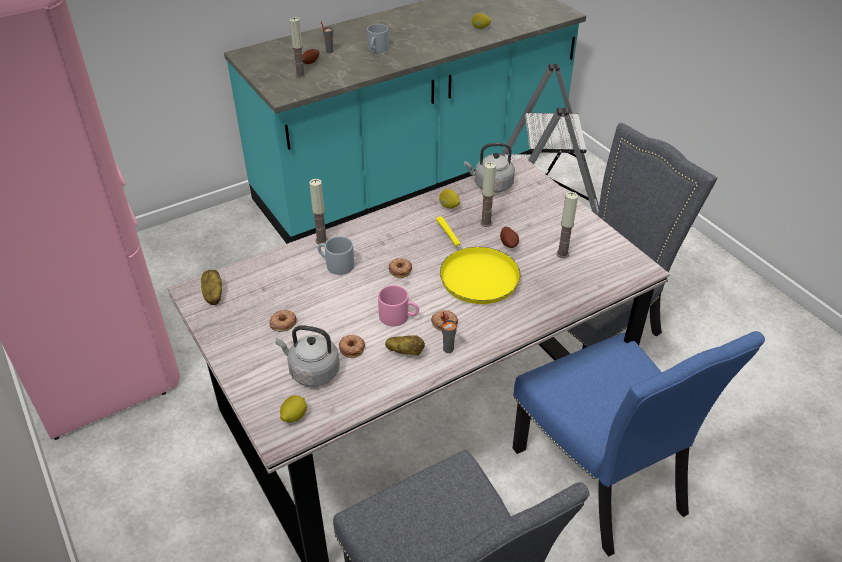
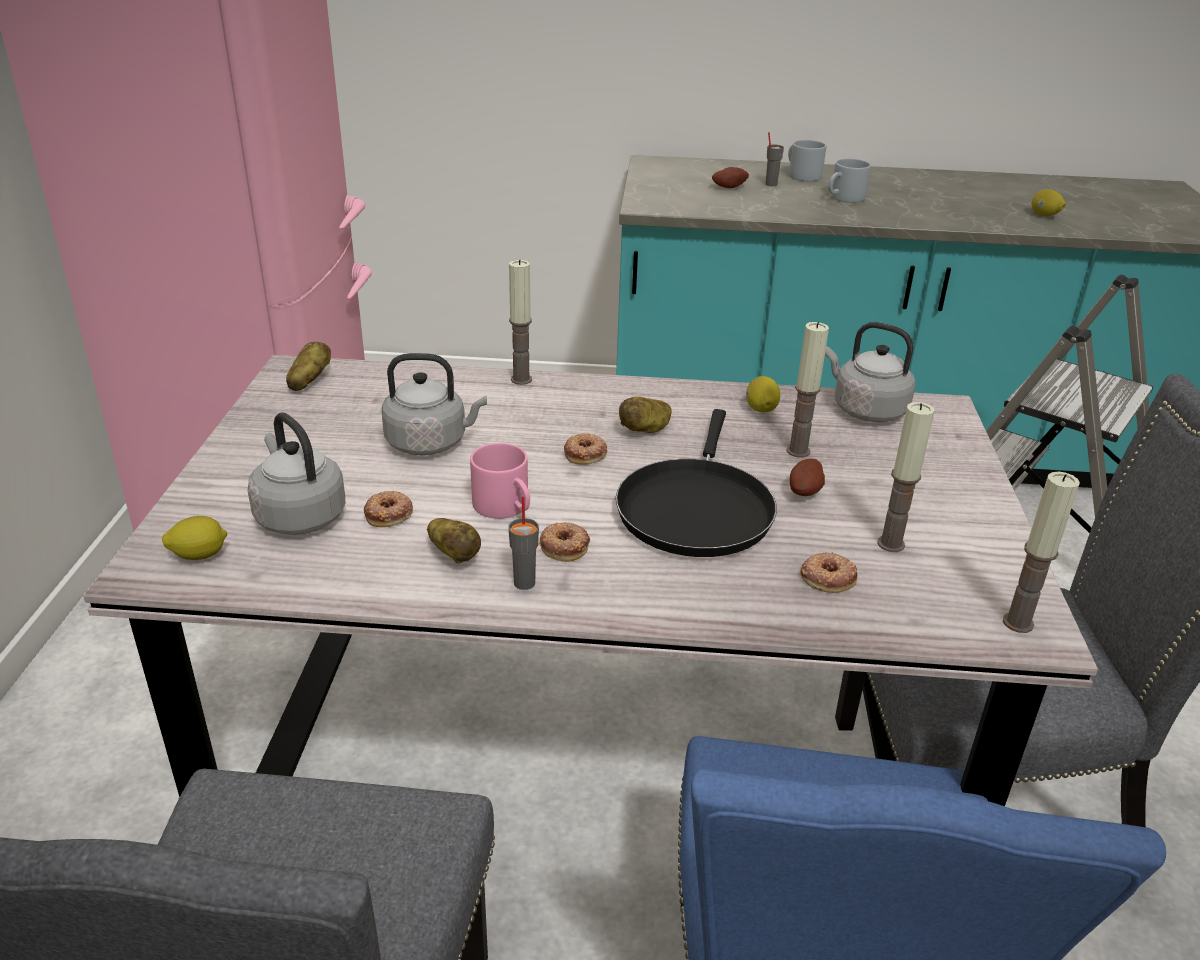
camera: 35 degrees right, 10 degrees down
donut [269,310,297,332] -> donut moved to [800,552,858,593]
candle [289,17,306,78] -> candle moved to [1003,472,1080,633]
grey mug [318,236,354,275] -> grey mug moved to [788,140,826,181]
yellow frying pan [436,216,521,304] -> black frying pan [616,409,777,557]
none -> grey kettle [381,353,487,455]
none -> potato [619,396,672,433]

